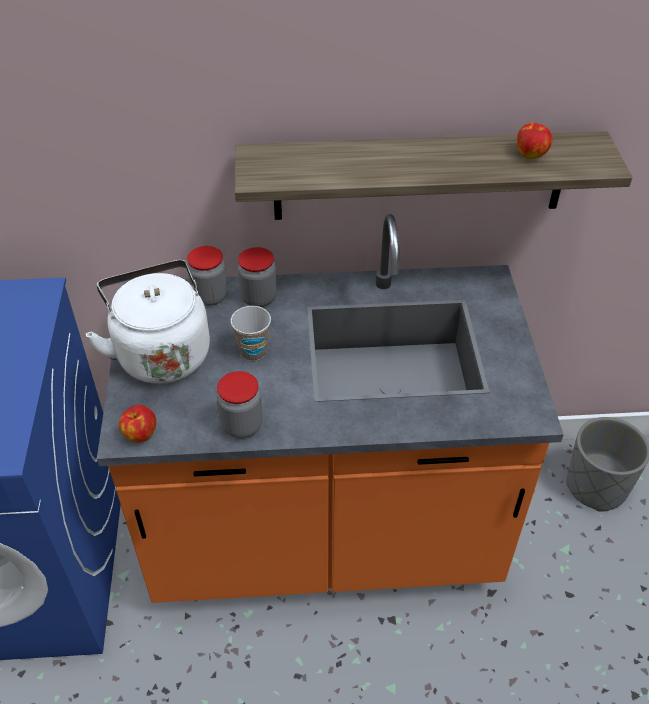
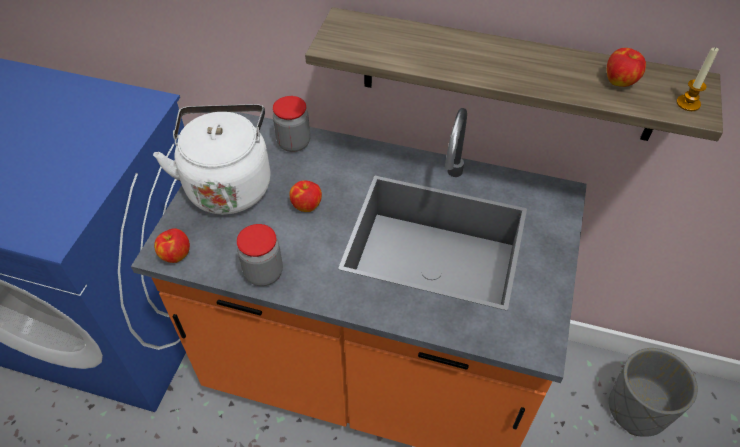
camera: 20 degrees right, 5 degrees up
cup [231,306,271,361] -> apple [289,180,322,212]
jar [238,247,277,307] -> none
none -> candle [676,47,719,111]

